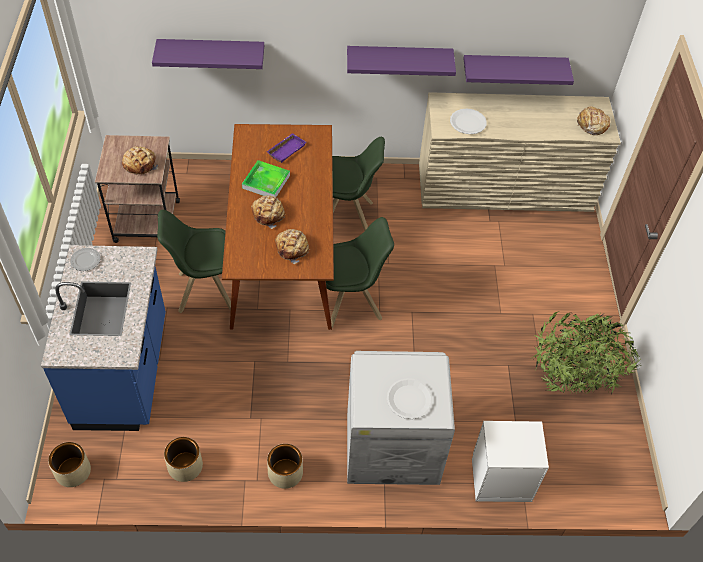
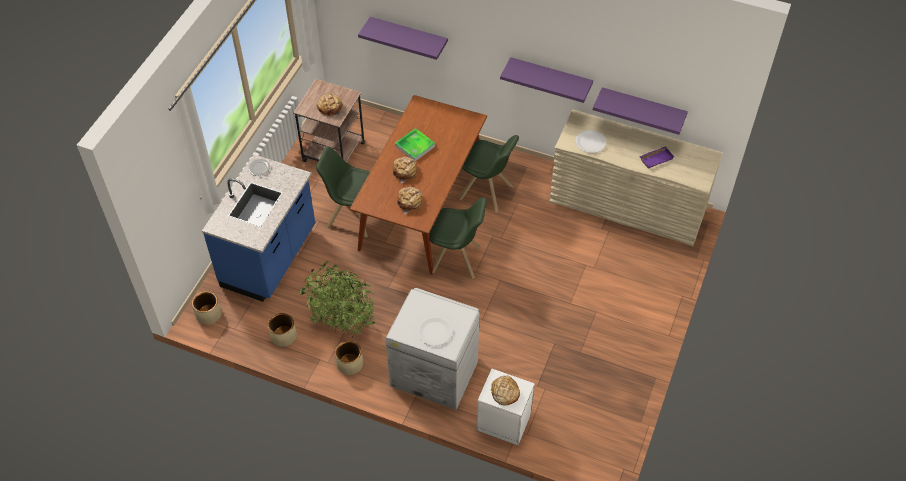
camera: 25 degrees right, 0 degrees up
purple tray [267,133,306,163] -> purple tray moved to [639,146,675,169]
potted plant [532,310,641,395] -> potted plant moved to [298,261,376,337]
bread [577,106,610,135] -> bread moved to [490,375,520,405]

